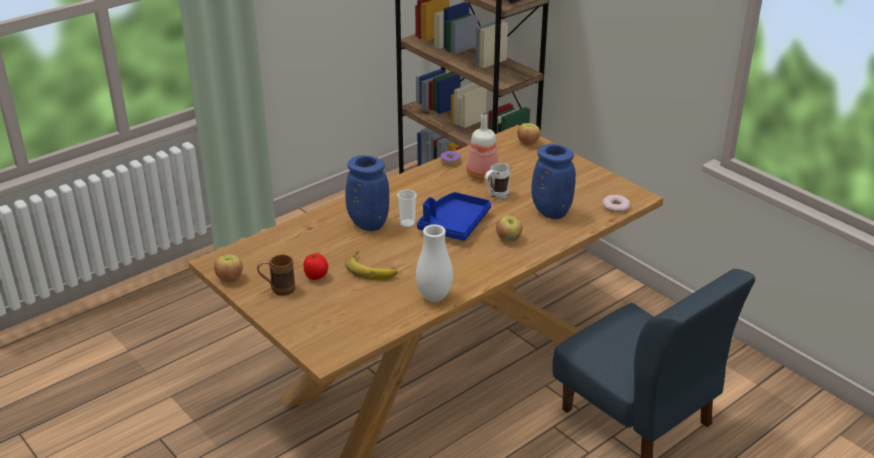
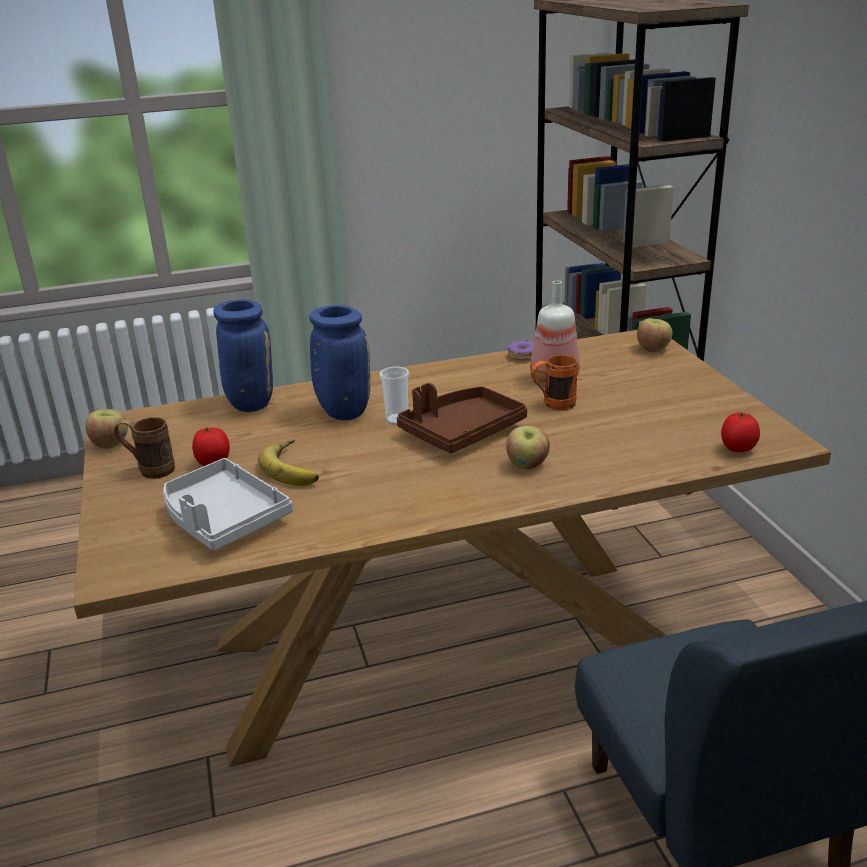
camera: 25 degrees right, 5 degrees down
white vase [416,224,453,302] -> none
blue tray [417,192,491,241] -> brown tray [397,383,527,453]
white mug [484,163,510,199] -> orange mug [531,355,578,411]
blue vase [531,144,576,219] -> blue vase moved to [213,299,273,412]
donut [602,195,631,212] -> tomato [721,411,760,453]
none -> grey tray [163,458,293,551]

